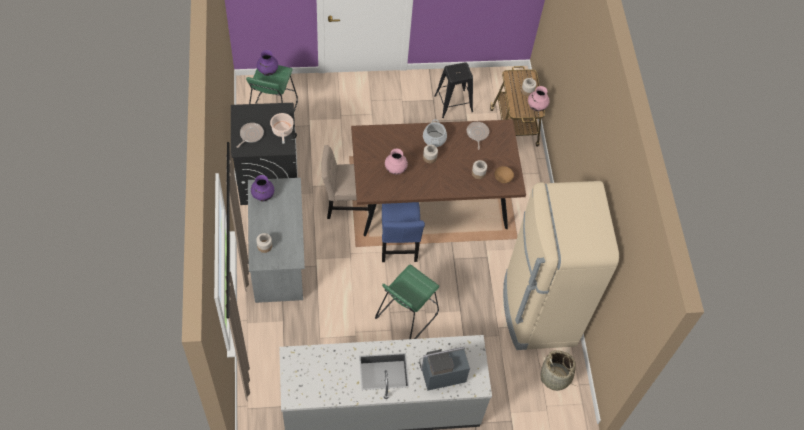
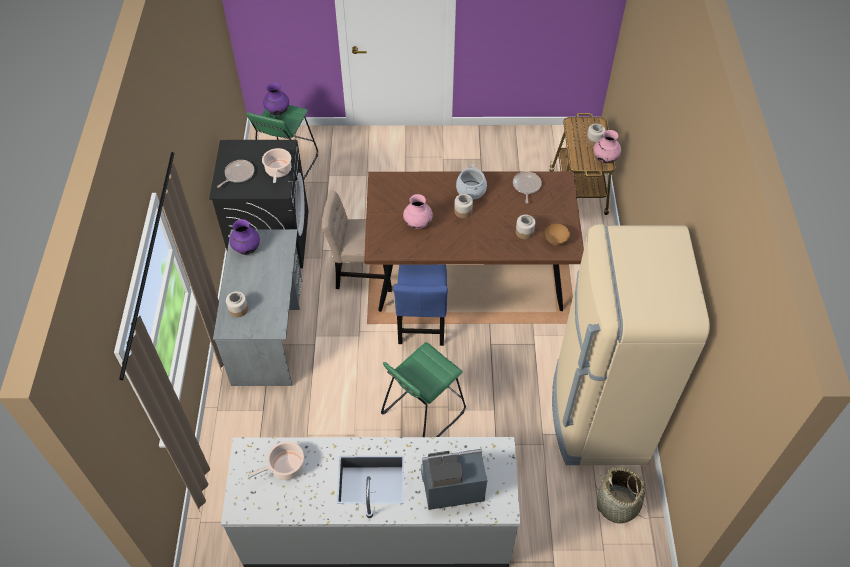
camera: 10 degrees right, 5 degrees down
black stool [434,62,473,118] -> none
none -> cooking pot [246,441,304,480]

